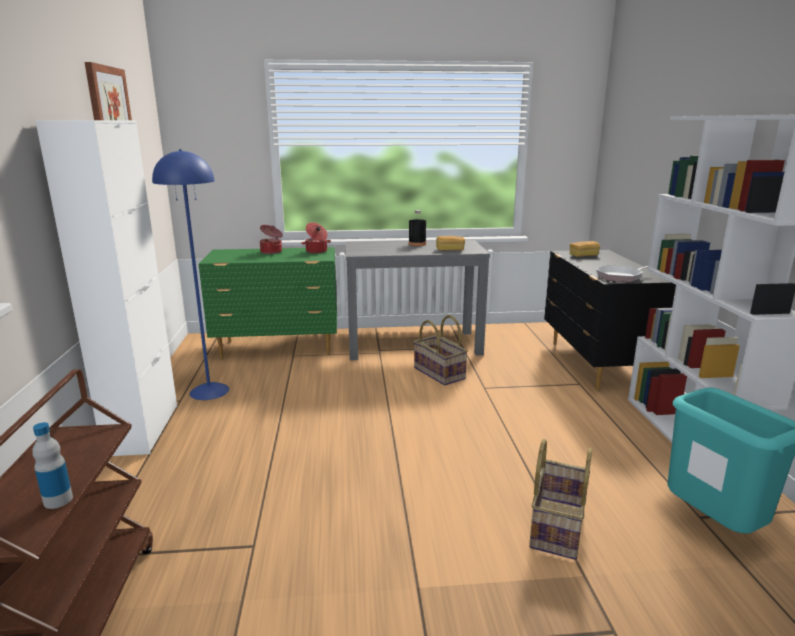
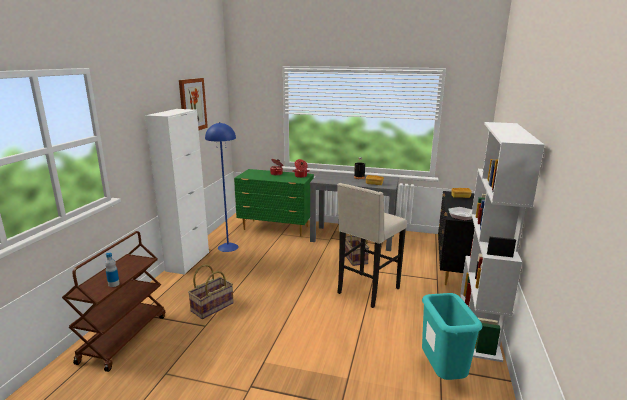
camera: 20 degrees right, 0 degrees up
basket [529,439,592,560] -> basket moved to [188,264,234,319]
none -> beige stool [337,183,407,308]

